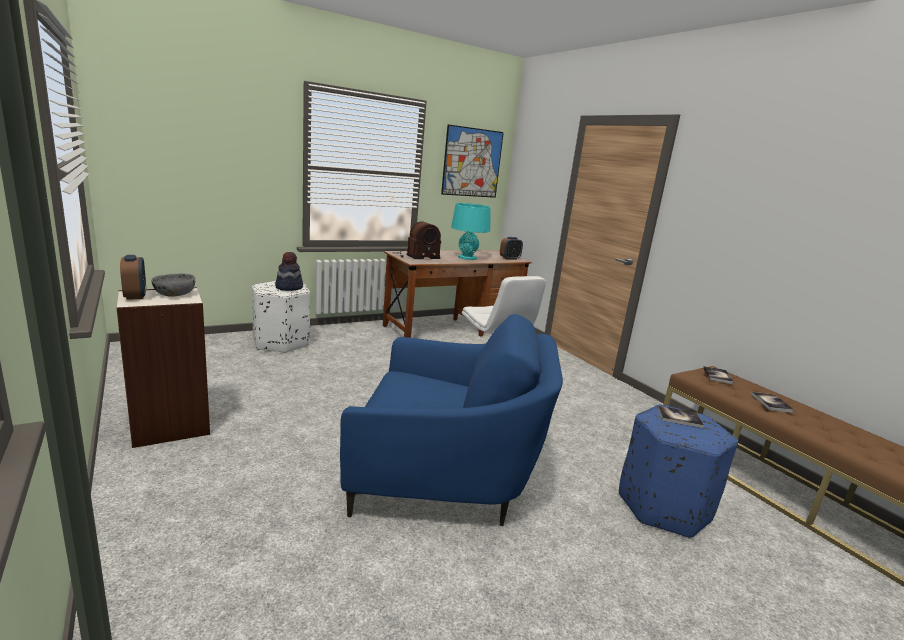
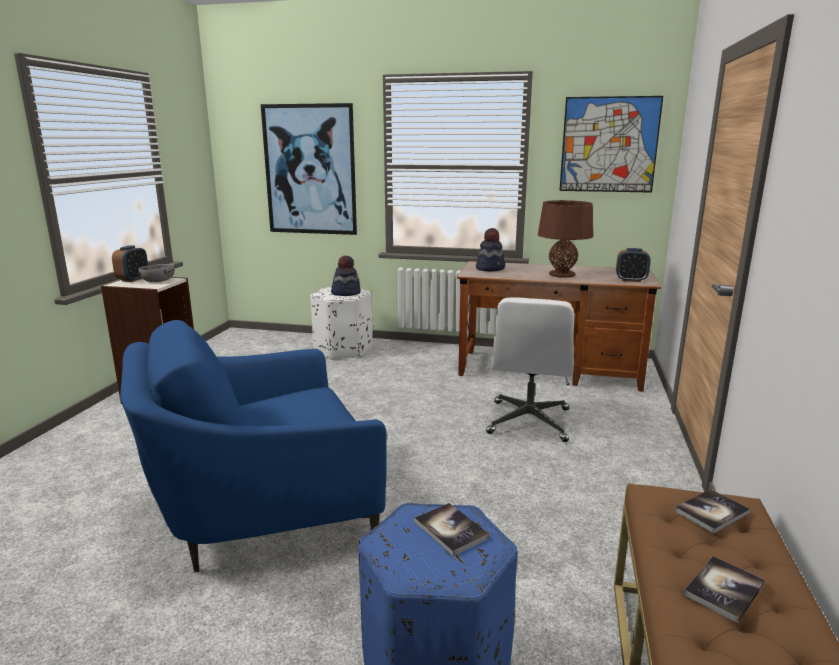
camera: 45 degrees right, 0 degrees up
blue armchair [340,314,563,526] -> blue armchair turned 105 degrees clockwise [120,320,387,573]
radio [393,222,441,259] -> hat [476,228,505,271]
turquoise table lamp [451,203,491,260] -> brown table lamp [538,200,593,278]
none -> picture [261,103,357,235]

